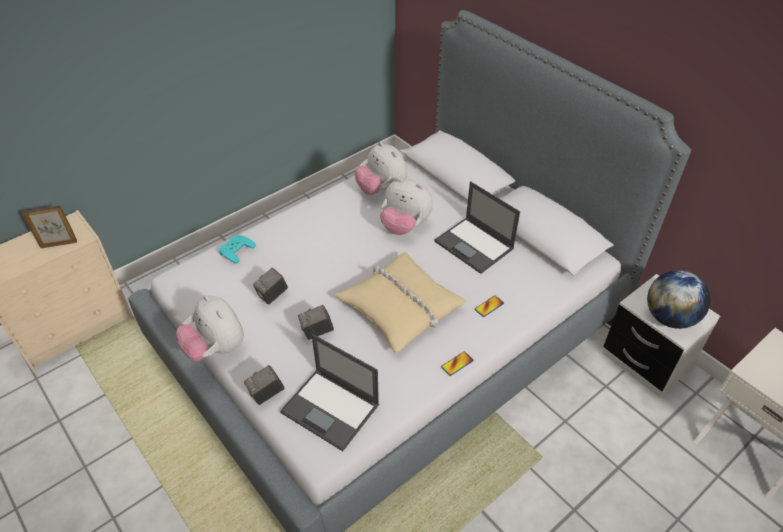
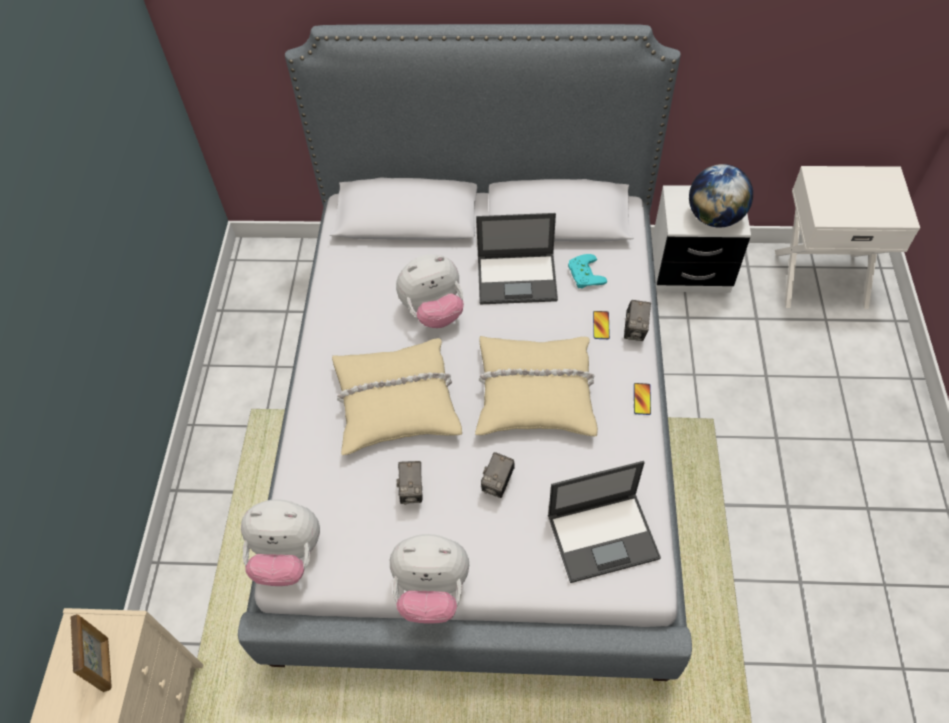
camera: 45 degrees left, 10 degrees up
picture frame [22,205,77,248] -> picture frame turned 135 degrees clockwise [70,614,112,692]
turquoise game controller [219,235,256,264] -> turquoise game controller moved to [568,254,607,288]
camera [244,365,285,405] -> camera moved to [624,300,651,341]
plush toy [355,142,408,195] -> plush toy moved to [241,499,320,586]
none -> beige pillow [332,338,462,455]

